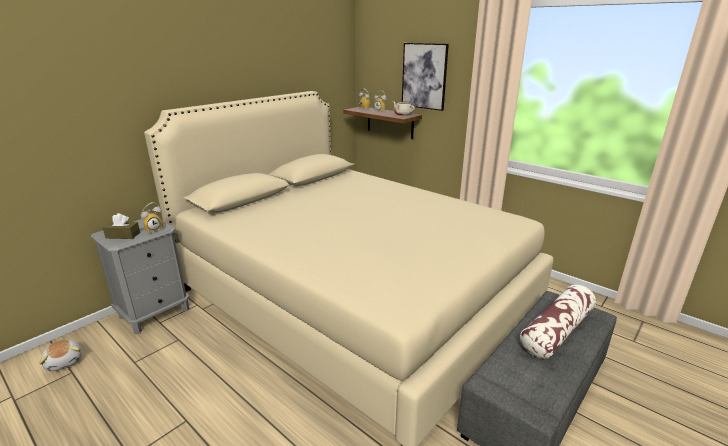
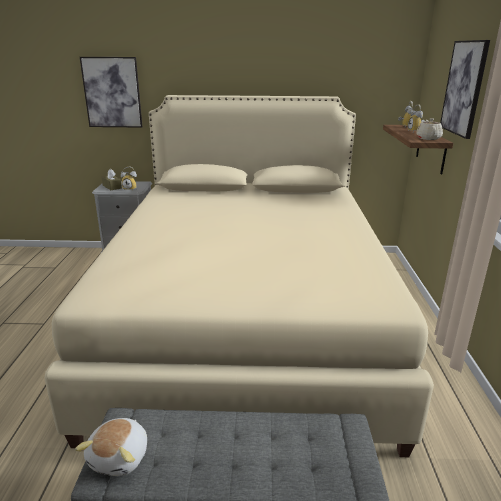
camera: 50 degrees right, 0 degrees up
plush toy [39,339,82,371] -> plush toy moved to [75,418,147,476]
pillow [520,285,596,359] -> none
none -> picture [80,57,143,128]

